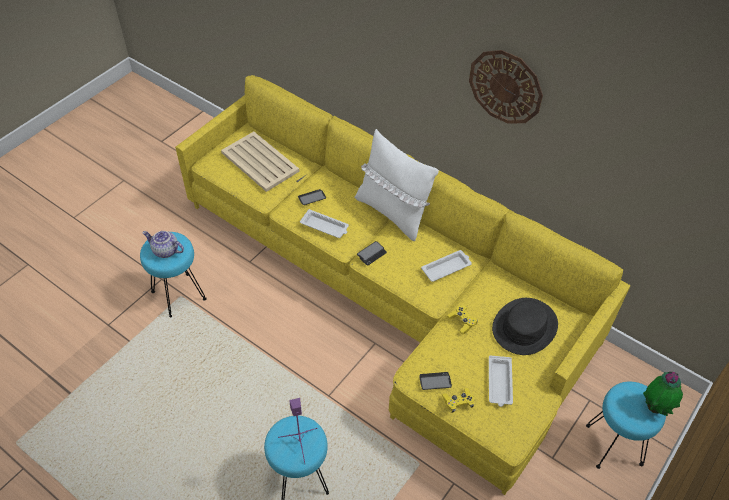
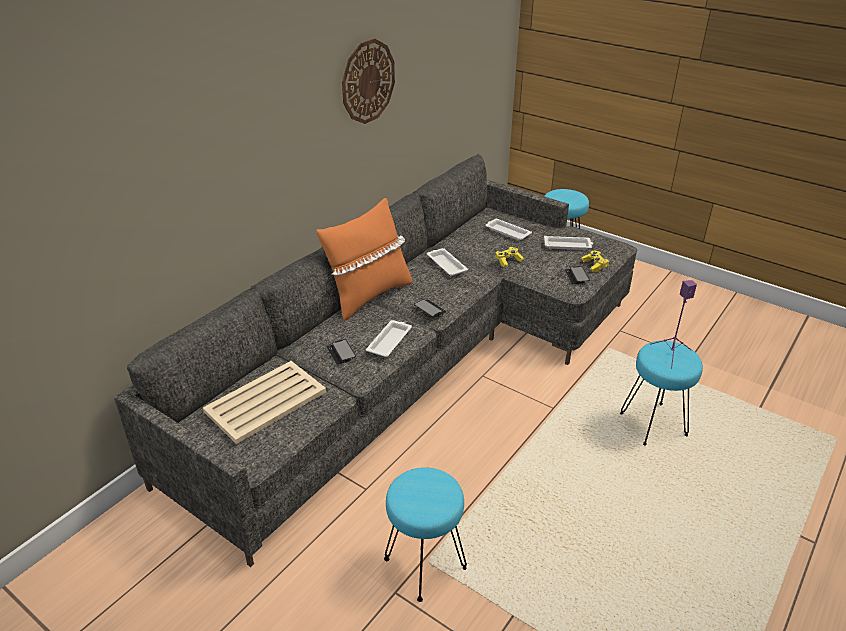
camera: 90 degrees left, 15 degrees down
teapot [142,231,184,258] -> none
yellow sofa [175,75,630,495] -> grey sofa [114,154,638,567]
white pillow [355,129,439,241] -> orange pillow [317,198,412,321]
black hat [492,298,558,355] -> white tray [485,219,532,240]
potted plant [643,372,683,416] -> none

